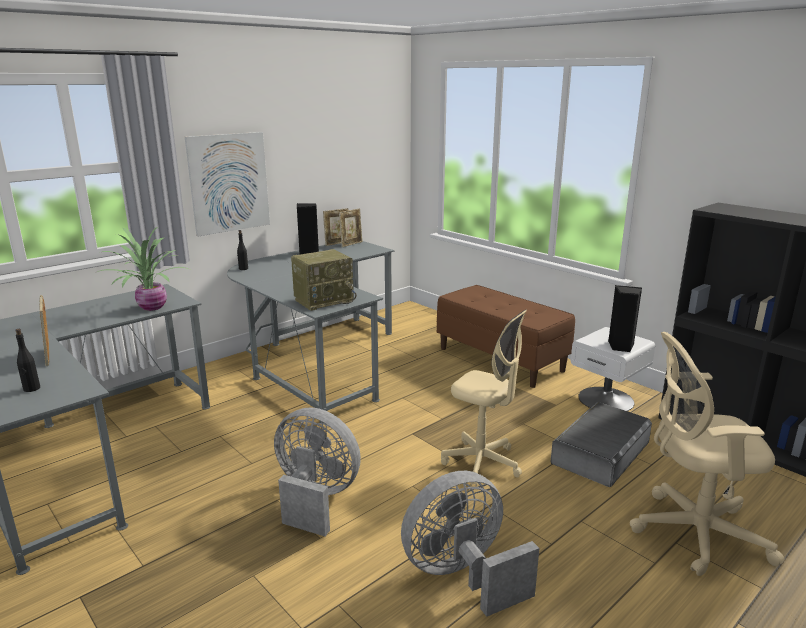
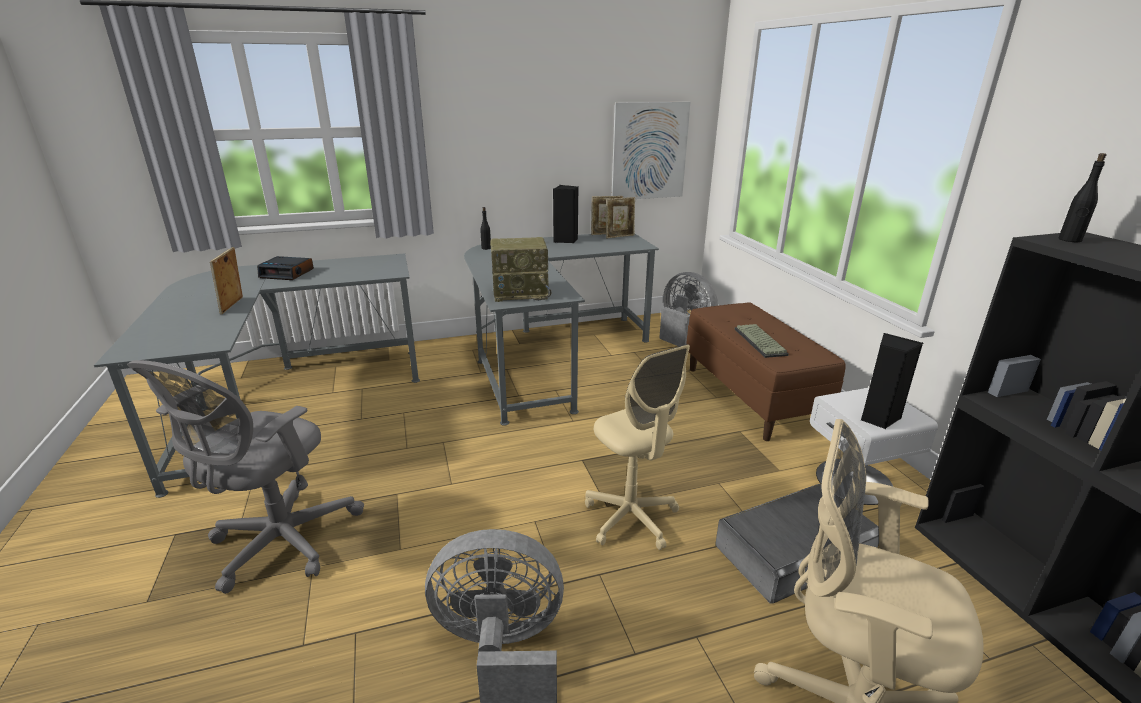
camera: 25 degrees right, 5 degrees up
black bottle [15,329,40,392] -> black bottle moved to [1058,153,1107,242]
potted plant [97,227,192,311] -> none
picture [185,132,270,236] -> picture moved to [612,102,690,199]
grey fan [274,407,361,536] -> grey fan moved to [659,272,718,346]
none -> grey office chair [127,360,364,594]
none -> alarm clock [257,256,314,280]
none -> keyboard [735,324,789,358]

